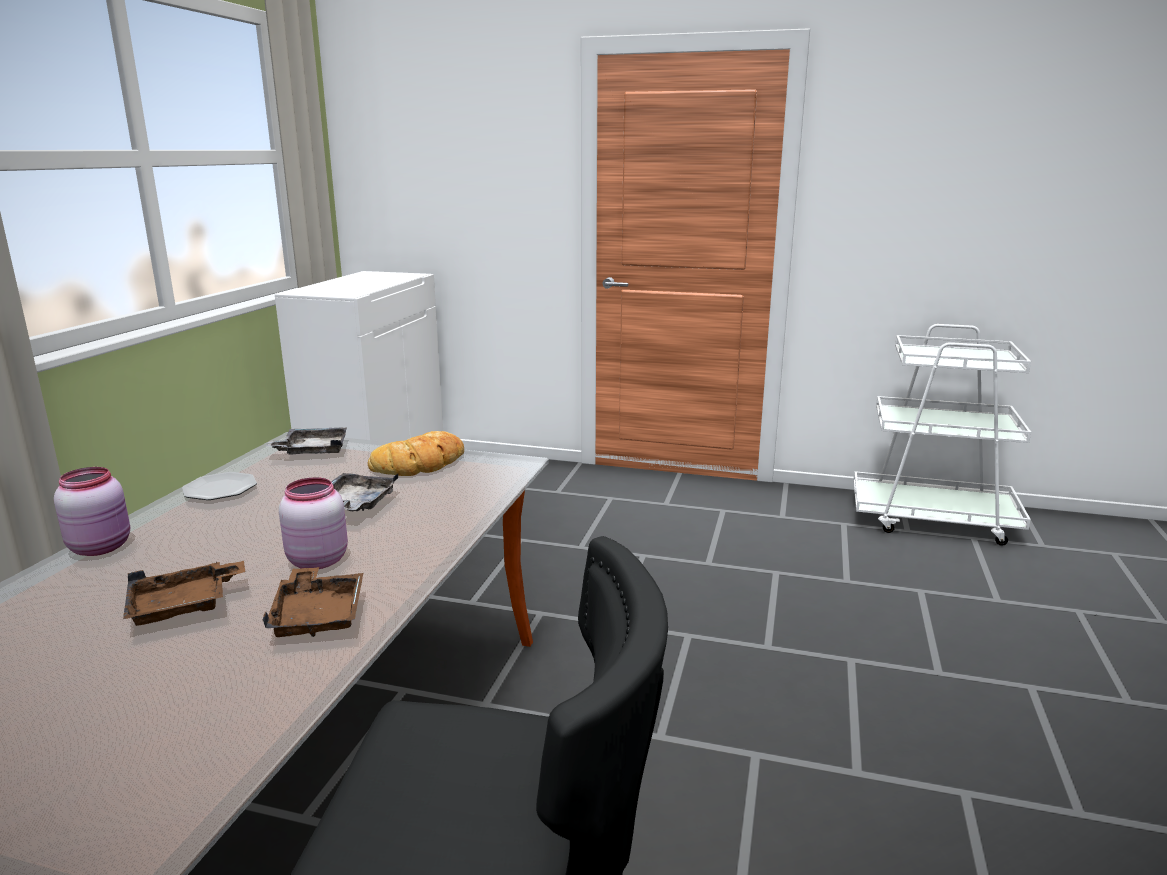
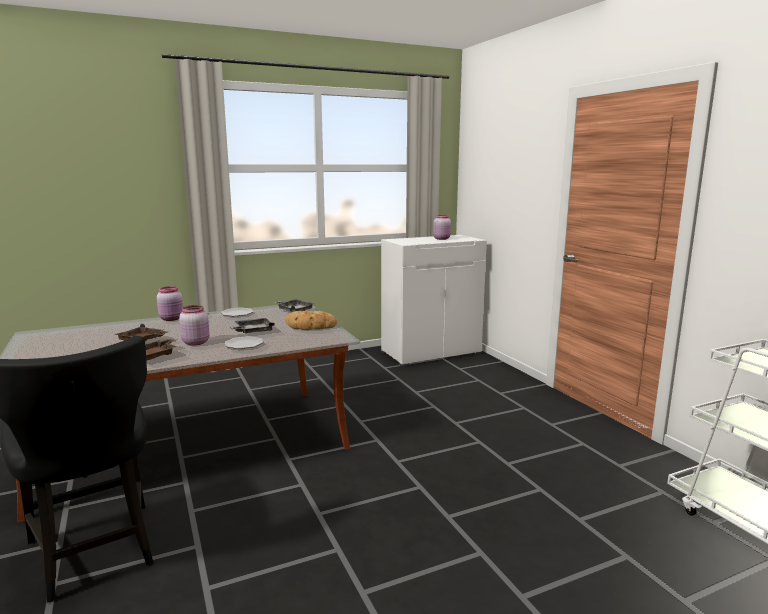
camera: 50 degrees right, 5 degrees down
none -> plate [225,336,263,349]
none -> pink jar [433,215,451,240]

